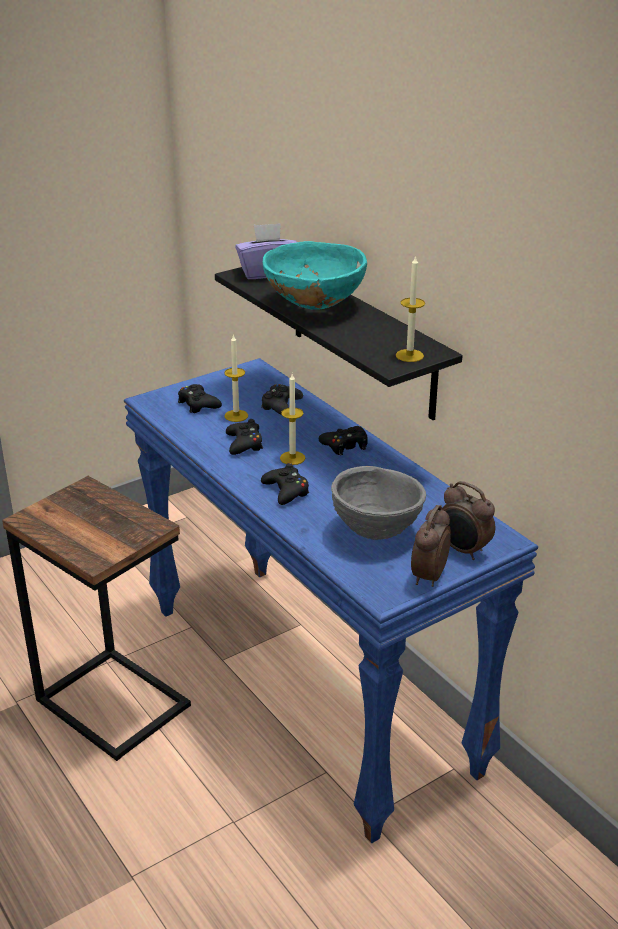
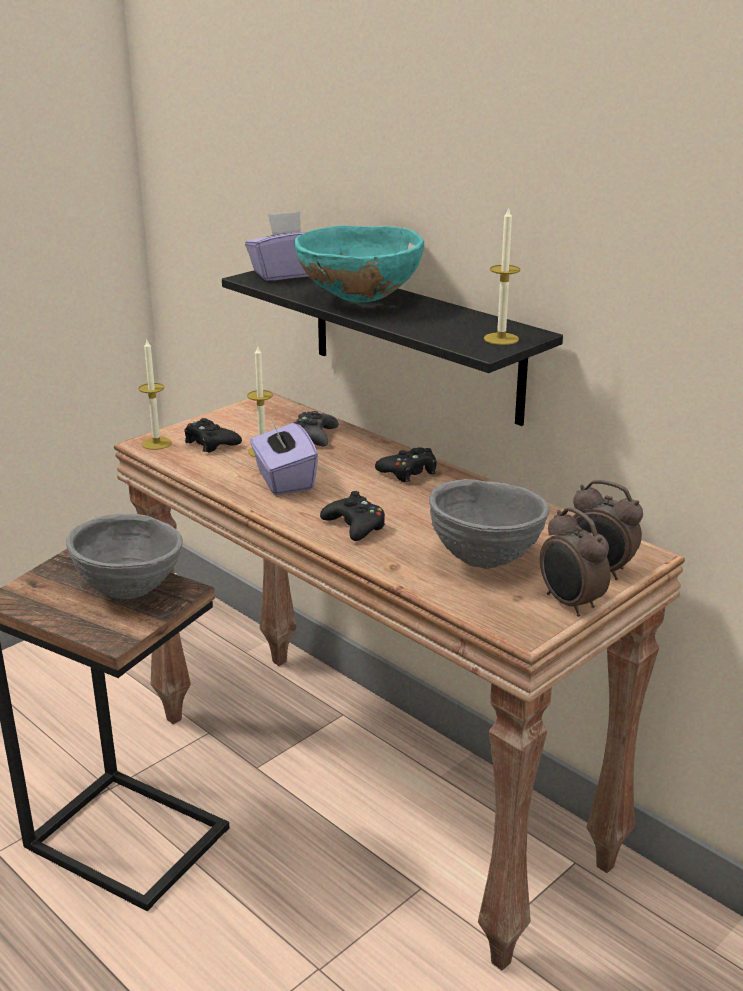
camera: 10 degrees left, 5 degrees down
blue console table [124,358,538,843] -> brown console table [114,392,685,970]
black game controller [226,419,263,455] -> purple tissue box [250,419,318,495]
candle [280,374,305,465] -> candle moved to [138,340,172,450]
alarm clock [411,505,451,587] -> alarm clock turned 45 degrees counterclockwise [540,507,611,617]
none -> grey bowl [66,514,183,599]

